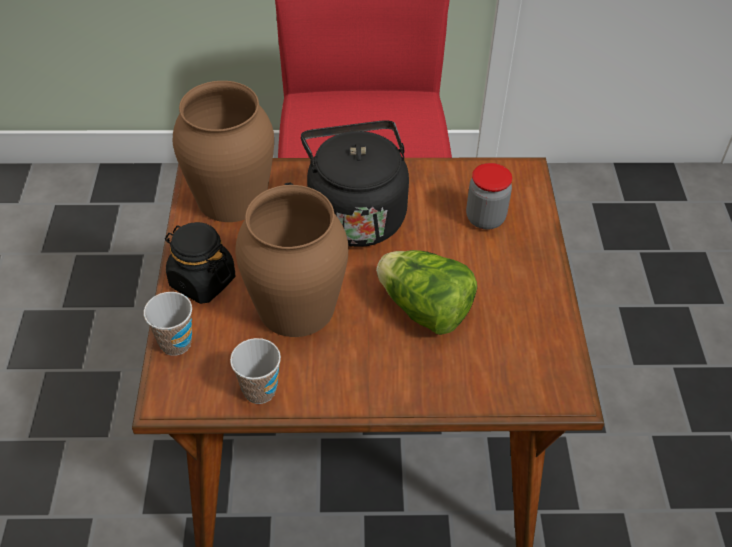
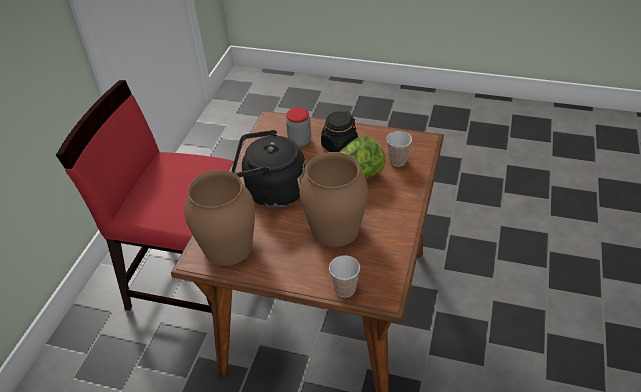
camera: 70 degrees left, 5 degrees down
black jar [165,222,235,304] -> black jar moved to [321,111,358,152]
cup [230,338,281,404] -> cup moved to [386,131,412,167]

